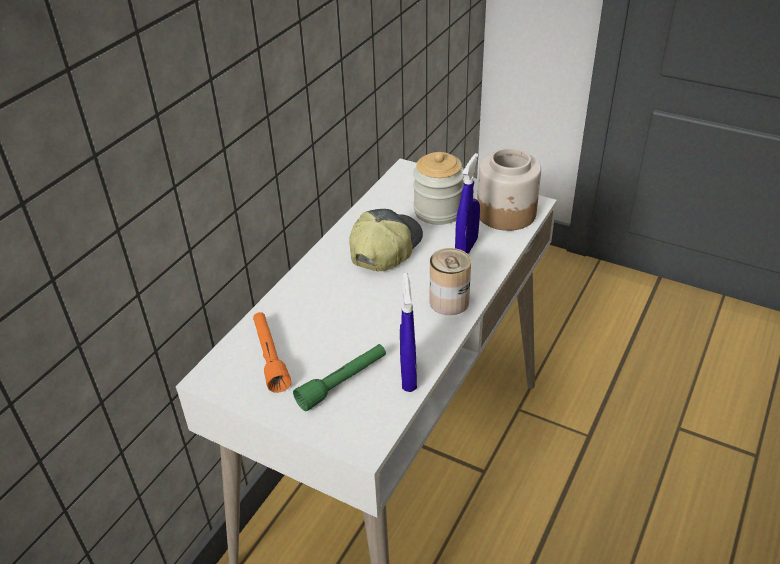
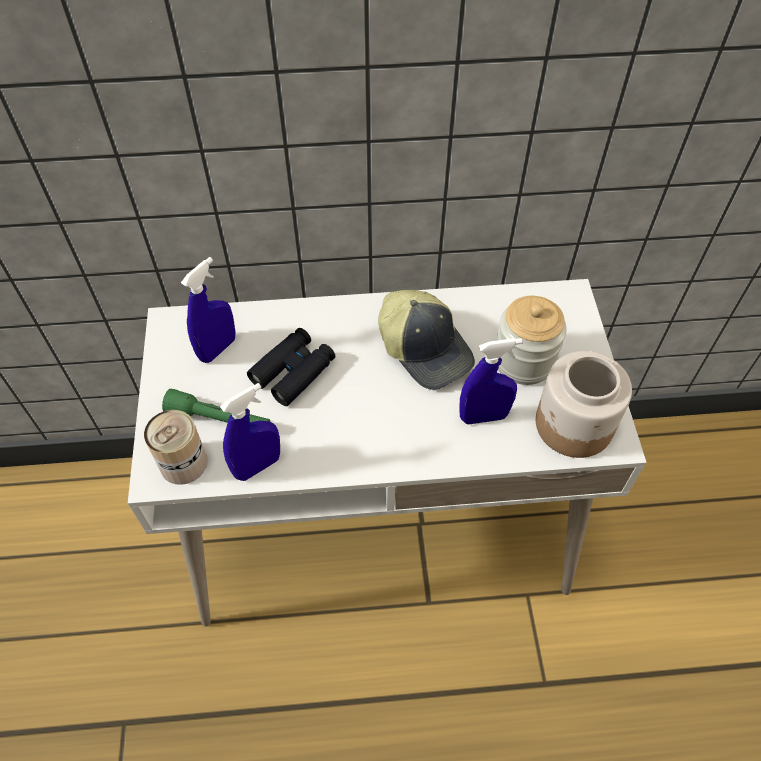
camera: 55 degrees right, 15 degrees up
orange flashlight [253,312,291,393] -> blue spray bottle [181,257,236,363]
cap [349,209,423,272] -> cap turned 60 degrees clockwise [378,290,475,390]
can [430,248,471,315] -> can moved to [144,410,207,485]
none -> black binoculars [247,328,335,406]

